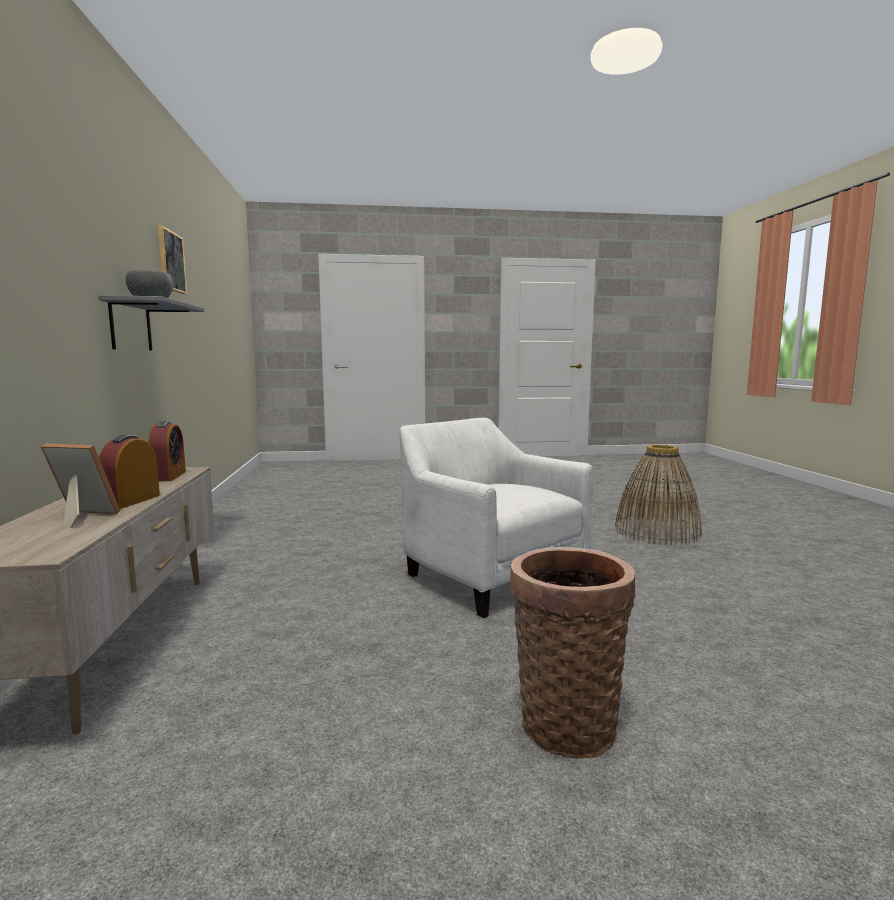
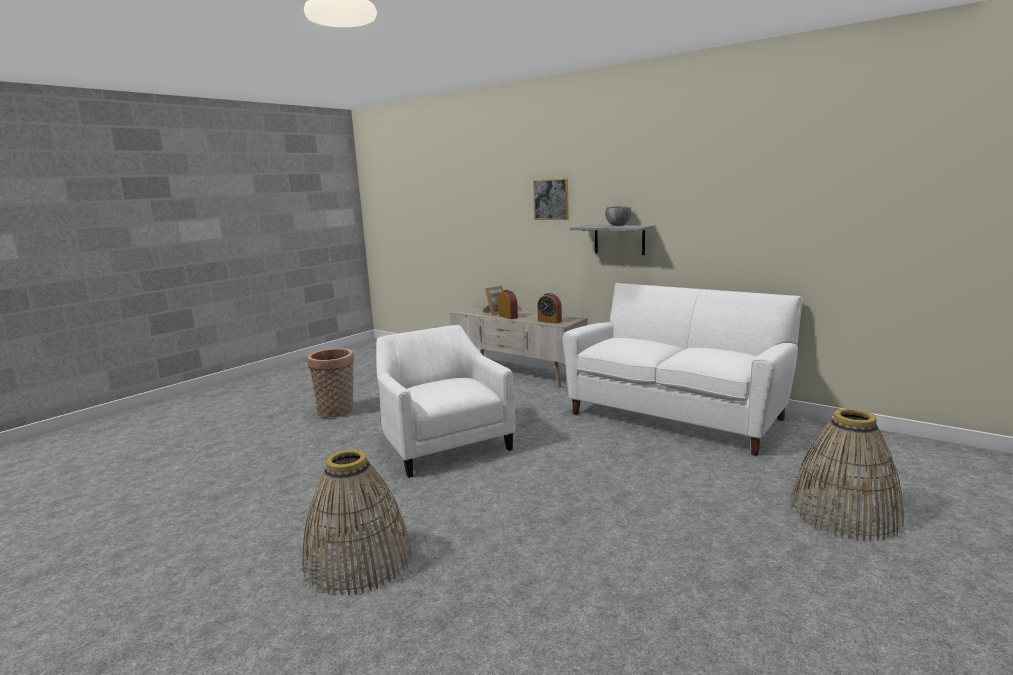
camera: 135 degrees right, 5 degrees up
picture [158,225,187,294] -> picture moved to [533,178,569,220]
white armchair [400,417,594,618] -> white armchair turned 120 degrees counterclockwise [376,325,516,478]
none -> white sofa [562,283,803,456]
none -> basket [790,409,904,541]

